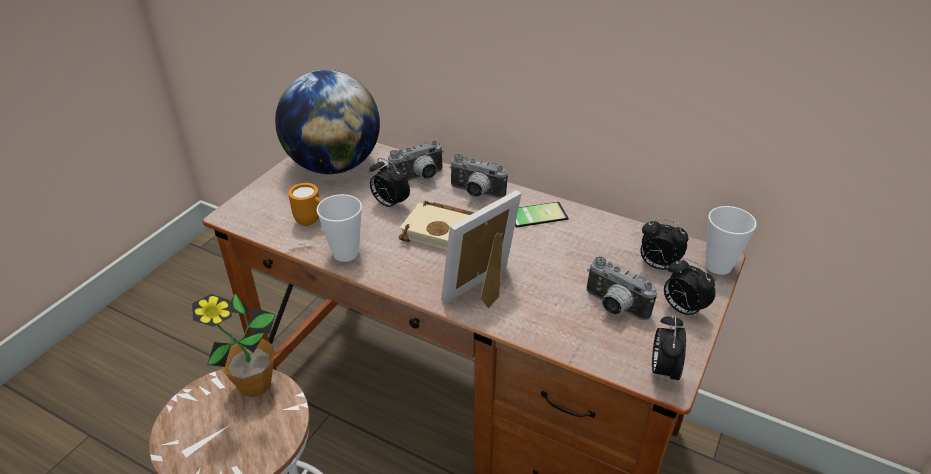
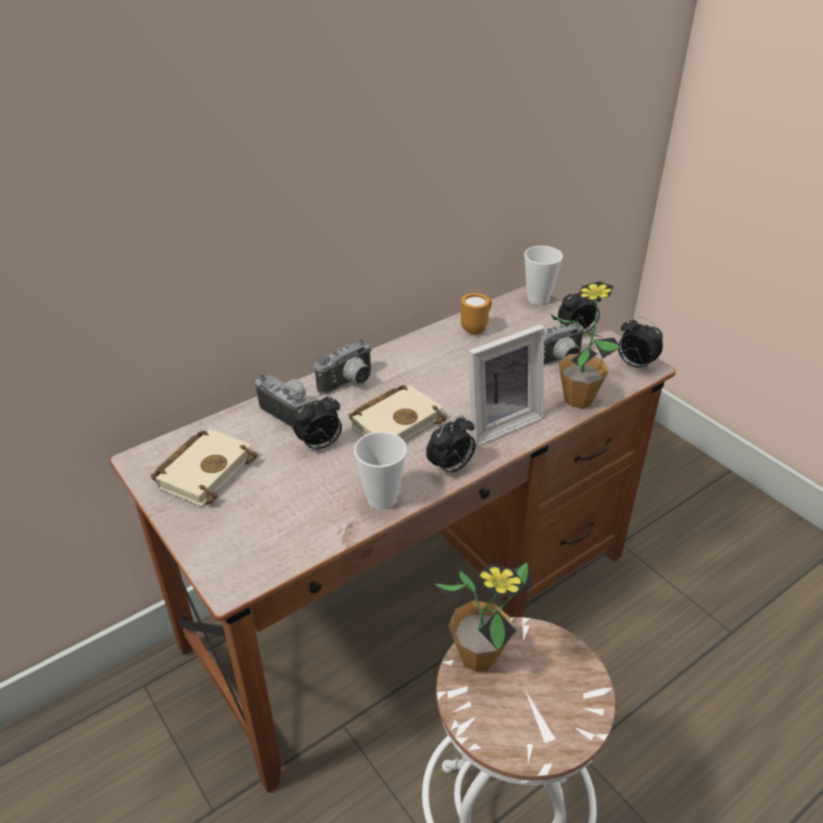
camera: 65 degrees left, 0 degrees up
globe [275,70,380,174] -> beige book [151,429,258,506]
orange mug [288,183,322,226] -> orange mug moved to [461,293,492,335]
camera [388,140,444,181] -> camera turned 45 degrees counterclockwise [255,375,308,428]
picture frame [441,190,522,308] -> picture frame turned 105 degrees counterclockwise [468,325,544,446]
phone [515,202,568,228] -> none
alarm clock [640,218,689,270] -> alarm clock moved to [426,415,475,476]
none -> potted plant [551,281,621,408]

